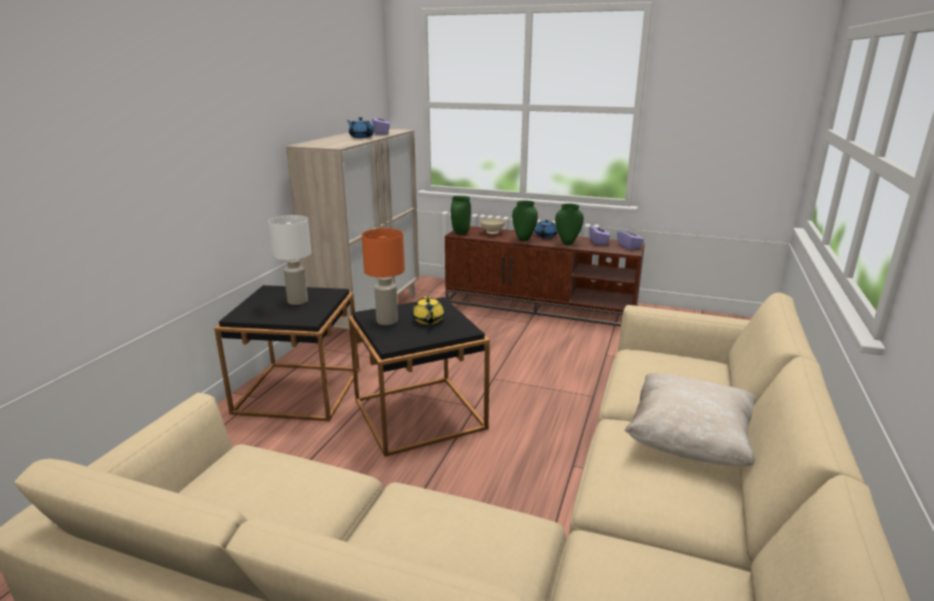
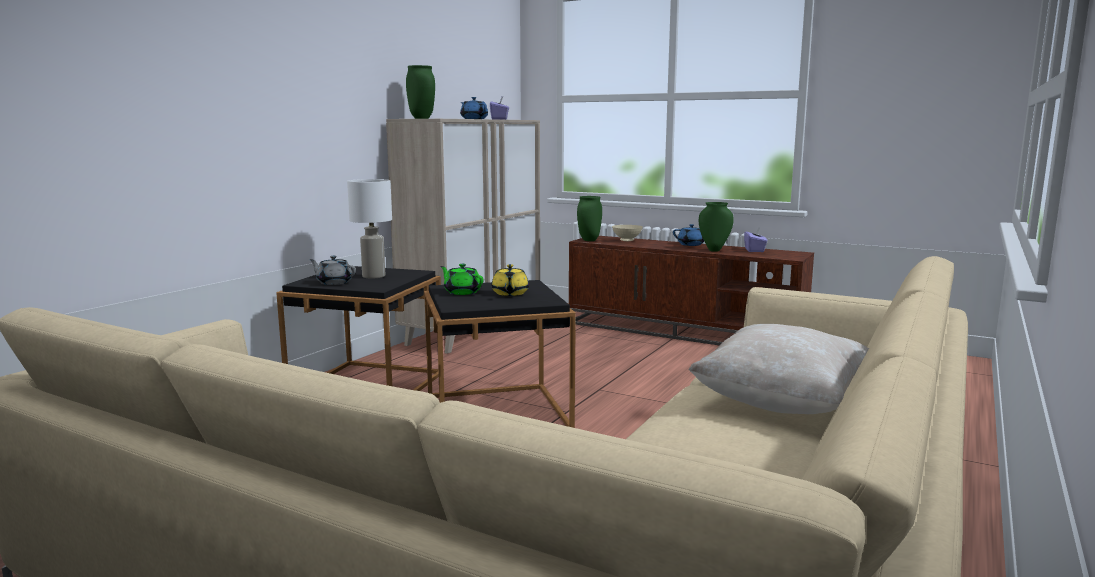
camera: 10 degrees right, 10 degrees down
orange table lamp [362,228,405,325] -> green teapot [440,264,484,295]
green vase [512,201,538,241] -> green vase moved to [406,65,435,119]
purple tissue box [617,226,644,250] -> none
none -> grey teapot [310,256,356,285]

